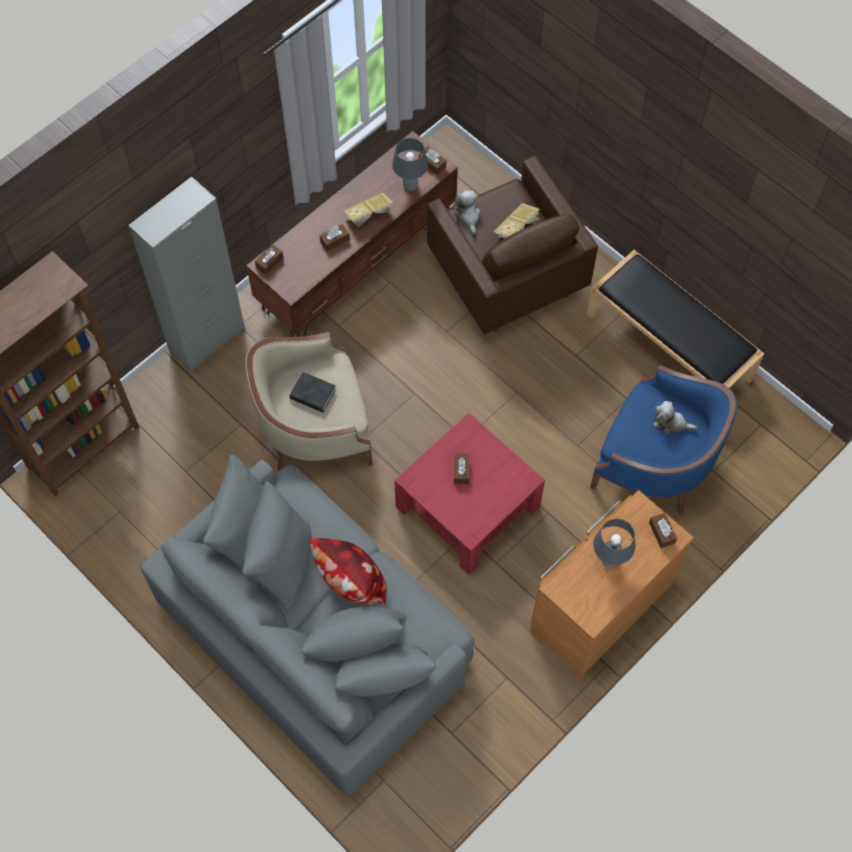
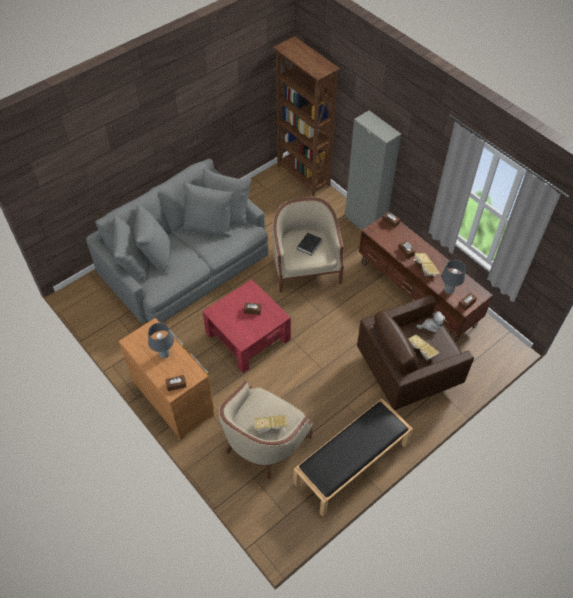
camera: 95 degrees right, 10 degrees down
pillow [310,538,387,605] -> none
blue armchair [590,365,738,515] -> beige armchair [219,380,313,479]
plush toy [654,401,697,434] -> book [254,415,288,434]

